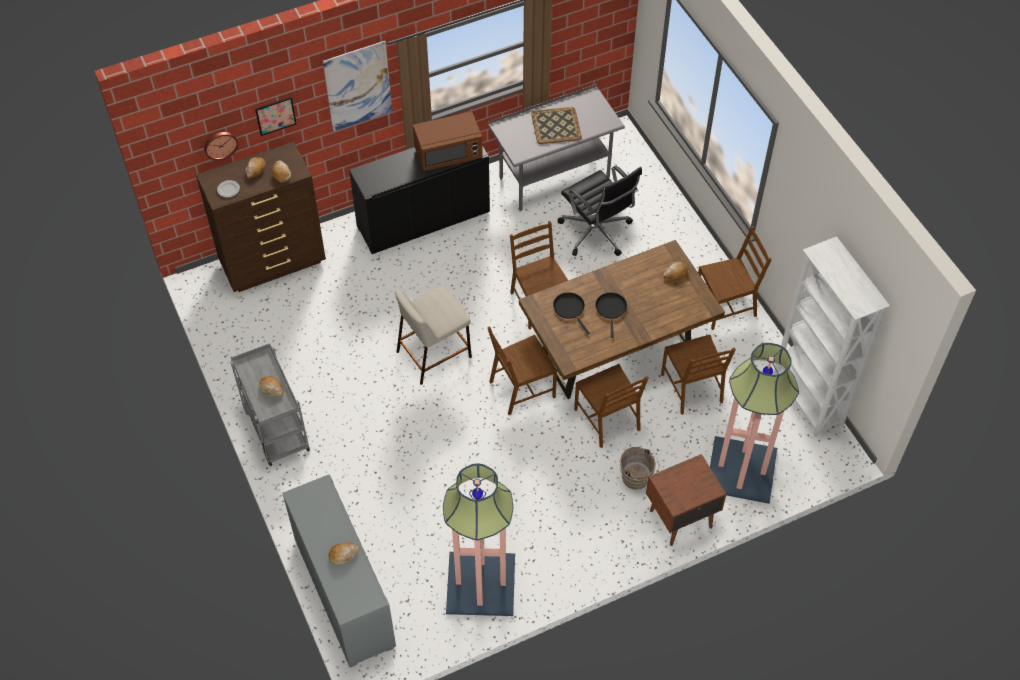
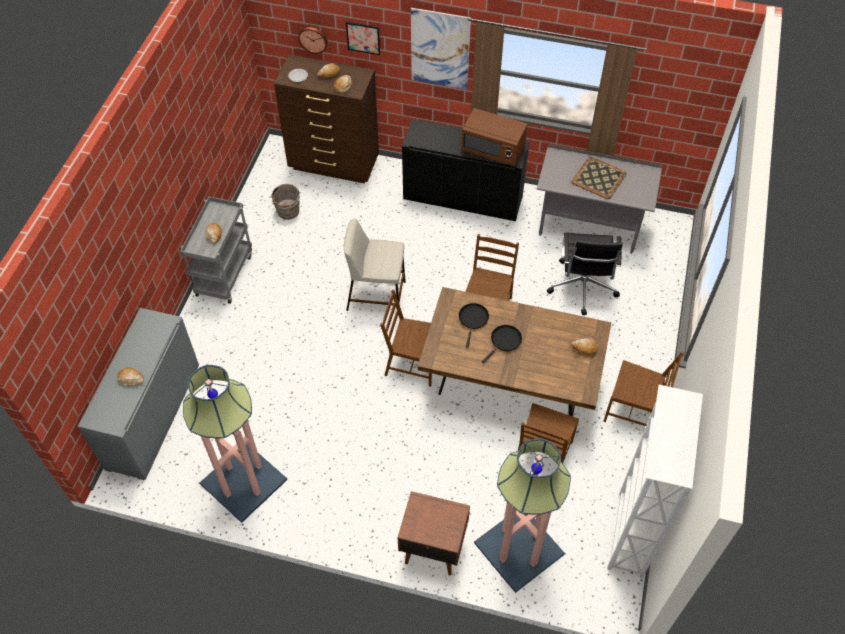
camera: 40 degrees right, 0 degrees up
brown chair [574,364,648,448] -> none
brown bucket [620,447,659,490] -> brown bucket moved to [270,184,301,220]

